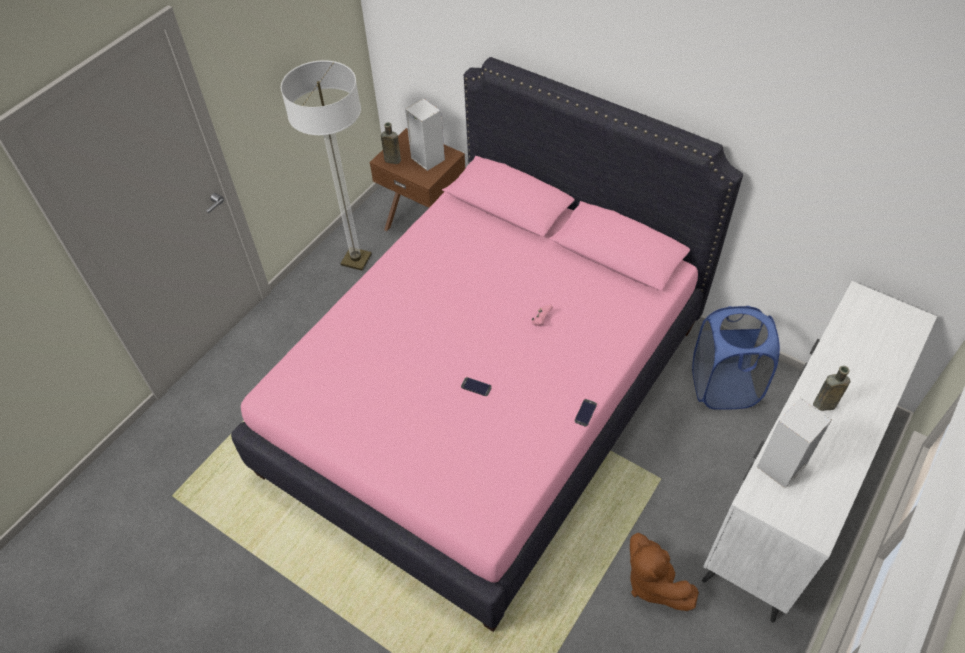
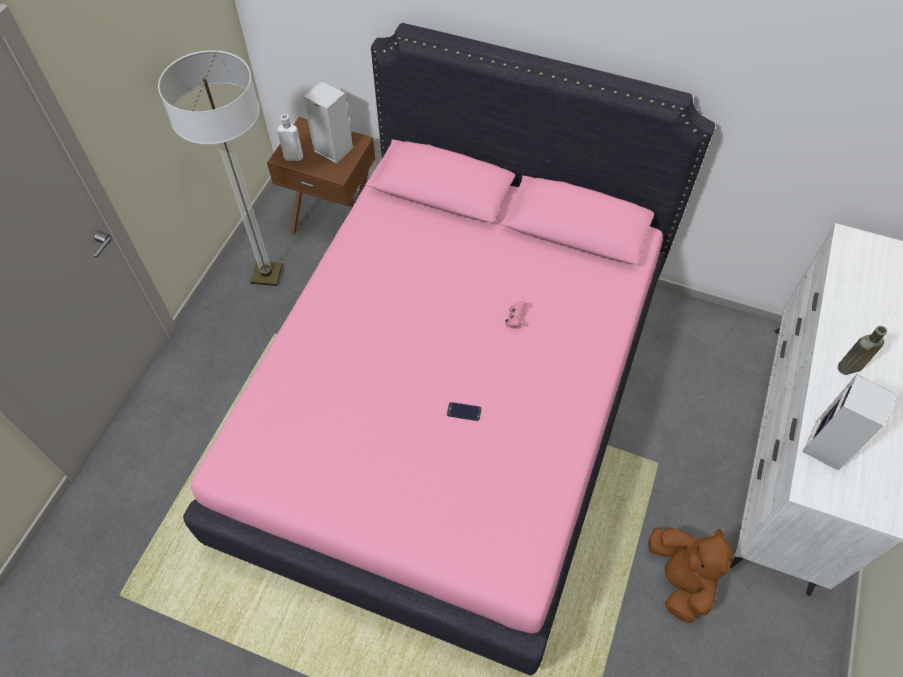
camera: 15 degrees left, 5 degrees up
brown bottle [381,122,401,164] -> white bottle [277,114,303,161]
phone [575,399,597,426] -> none
brown plush toy [630,533,699,611] -> brown plush toy turned 150 degrees counterclockwise [648,527,733,623]
blue laundry basket [692,306,780,410] -> none

